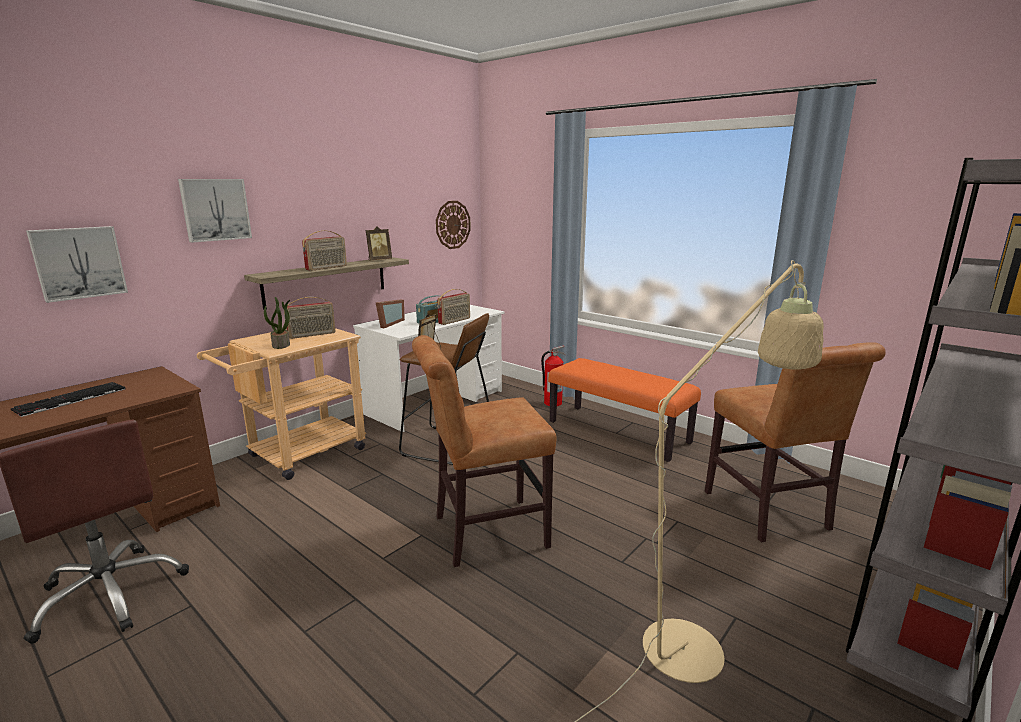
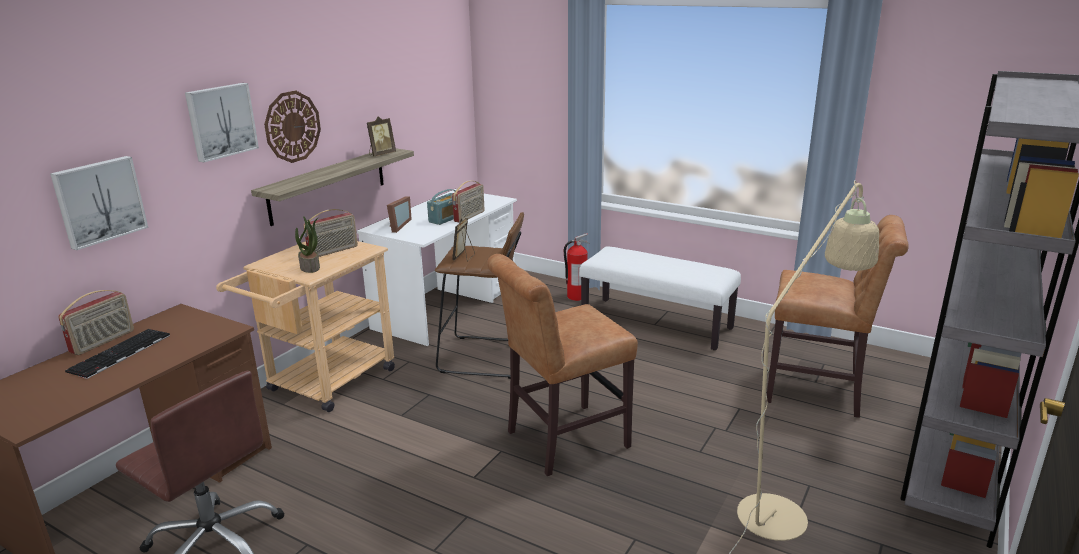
camera: 10 degrees left, 5 degrees up
radio [302,230,347,271] -> radio moved to [58,290,134,355]
wall clock [436,201,471,249] -> wall clock moved to [264,91,321,163]
orange bench [548,358,701,462] -> white bench [579,246,741,350]
brown chair [705,342,886,542] -> brown chair turned 45 degrees counterclockwise [766,215,909,418]

